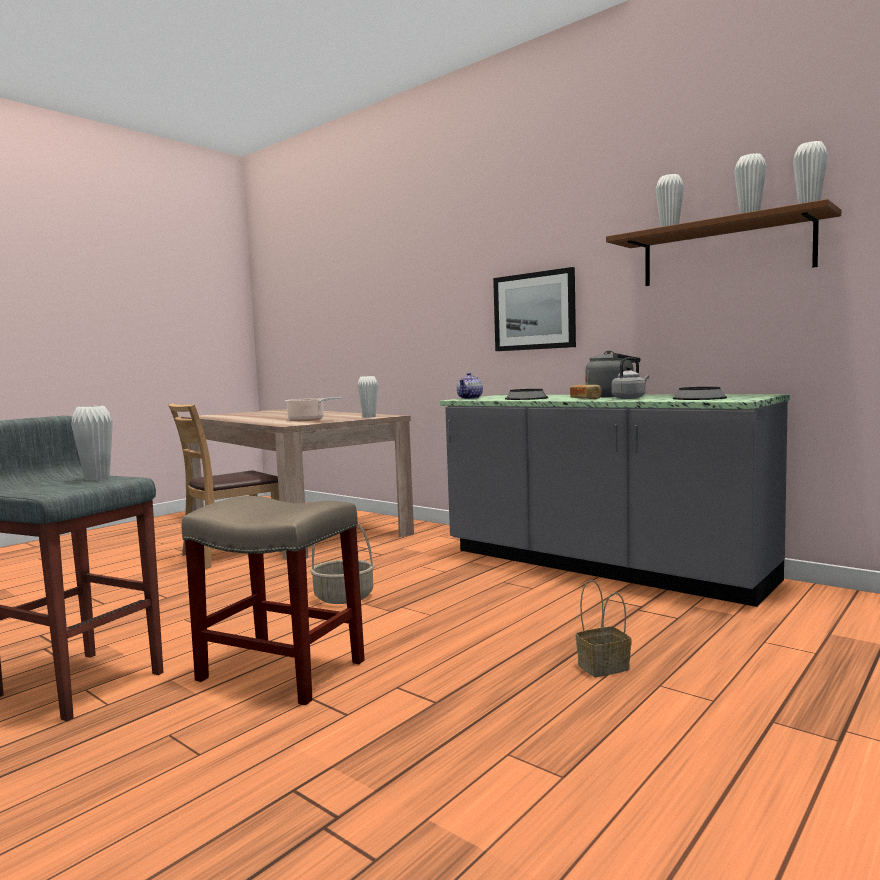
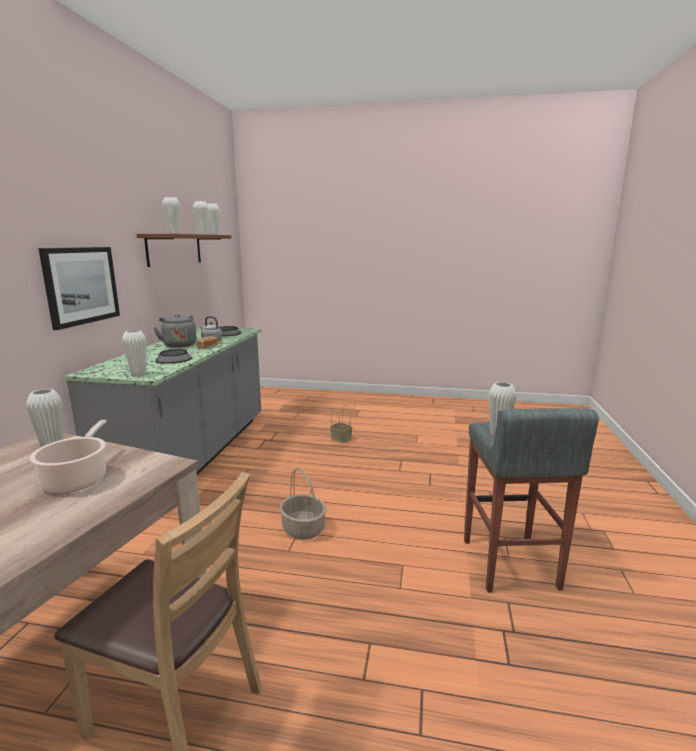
camera: 120 degrees left, 10 degrees up
beige stool [182,496,365,705] -> none
teapot [457,373,483,399] -> white vase [122,330,147,377]

